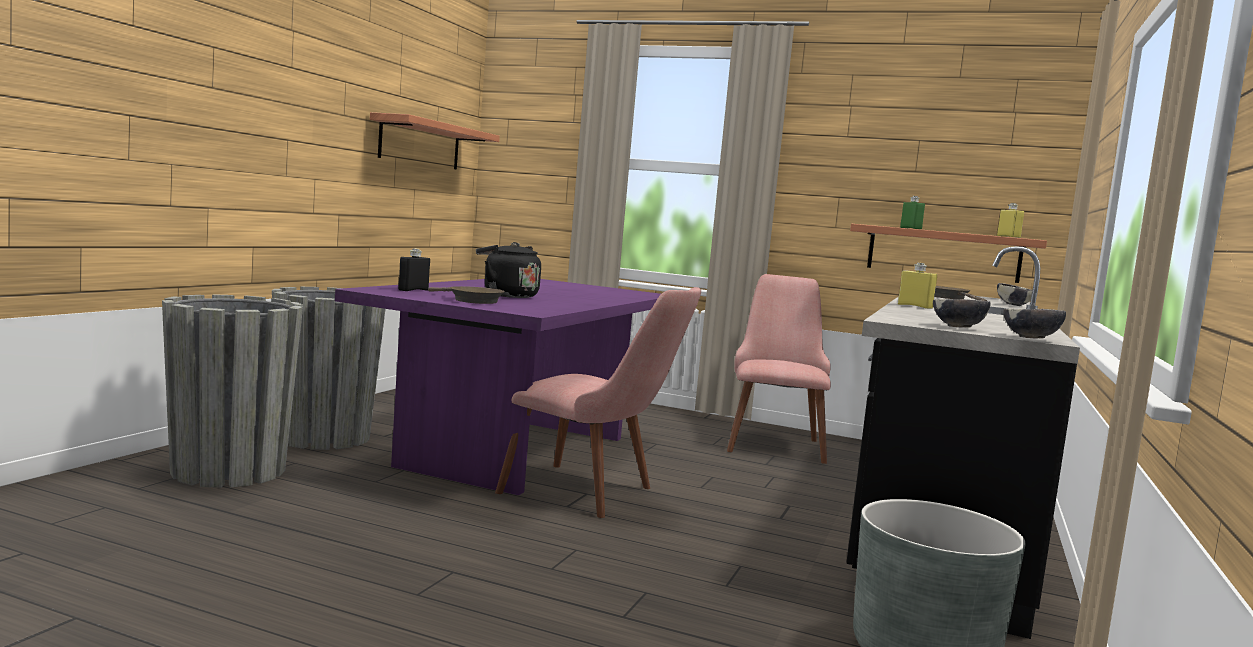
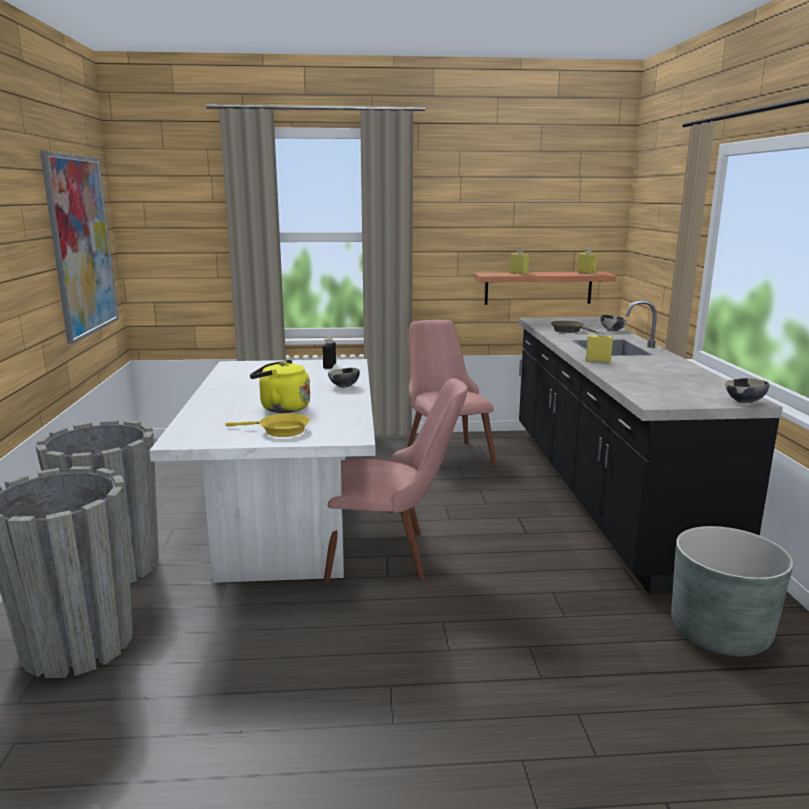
camera: 25 degrees left, 10 degrees up
purple dining table [335,279,661,495] -> white dining table [149,359,375,583]
shelf [370,112,500,169] -> picture [40,151,119,344]
black bottle [398,248,430,291] -> black bottle moved to [323,337,336,369]
brown frying pan [428,286,505,304] -> yellow frying pan [225,413,310,437]
black kettle [476,242,541,298] -> yellow kettle [250,360,310,413]
green bottle [900,196,925,229] -> yellow bottle [510,248,529,275]
bowl [933,299,991,328] -> bowl moved to [328,368,360,388]

